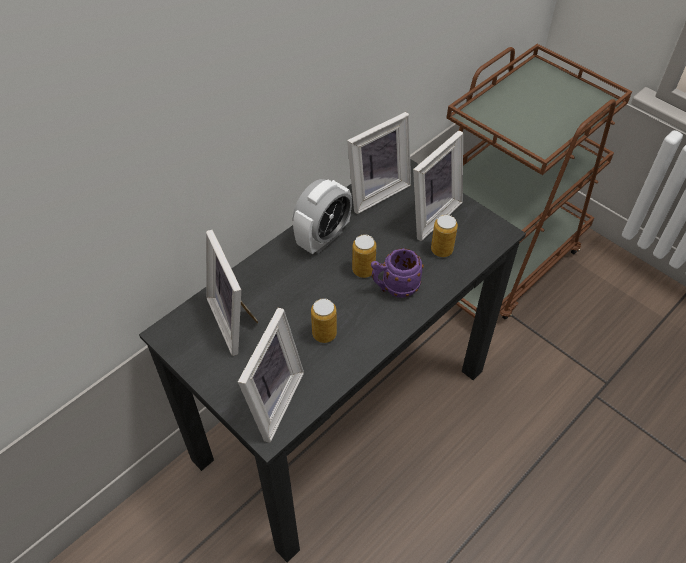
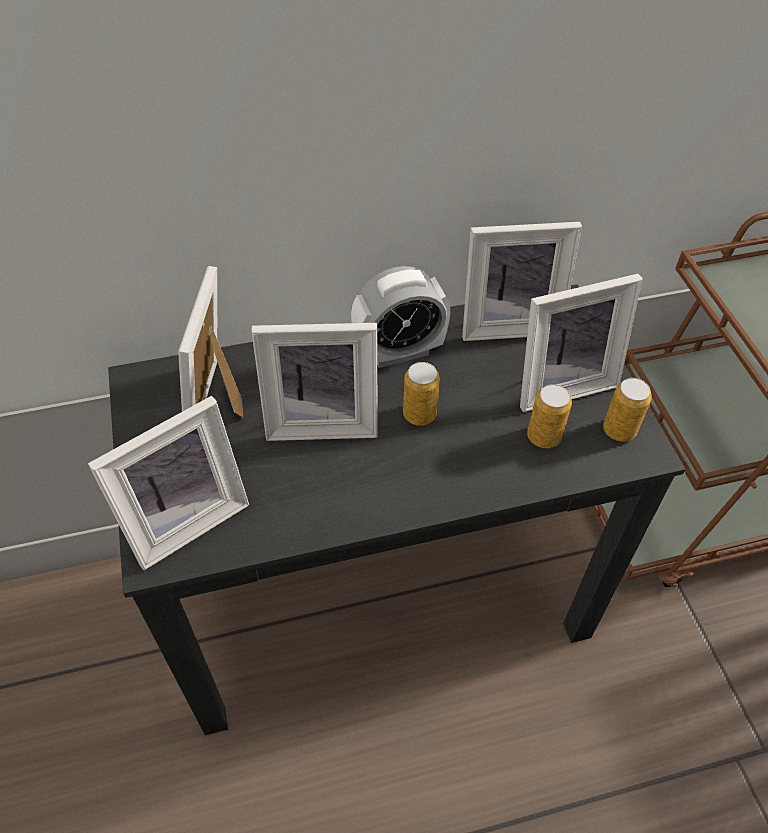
camera: 30 degrees right, 0 degrees up
can [311,298,337,343] -> can moved to [603,378,652,442]
purple mug [371,248,424,298] -> none
none -> picture frame [251,323,378,441]

